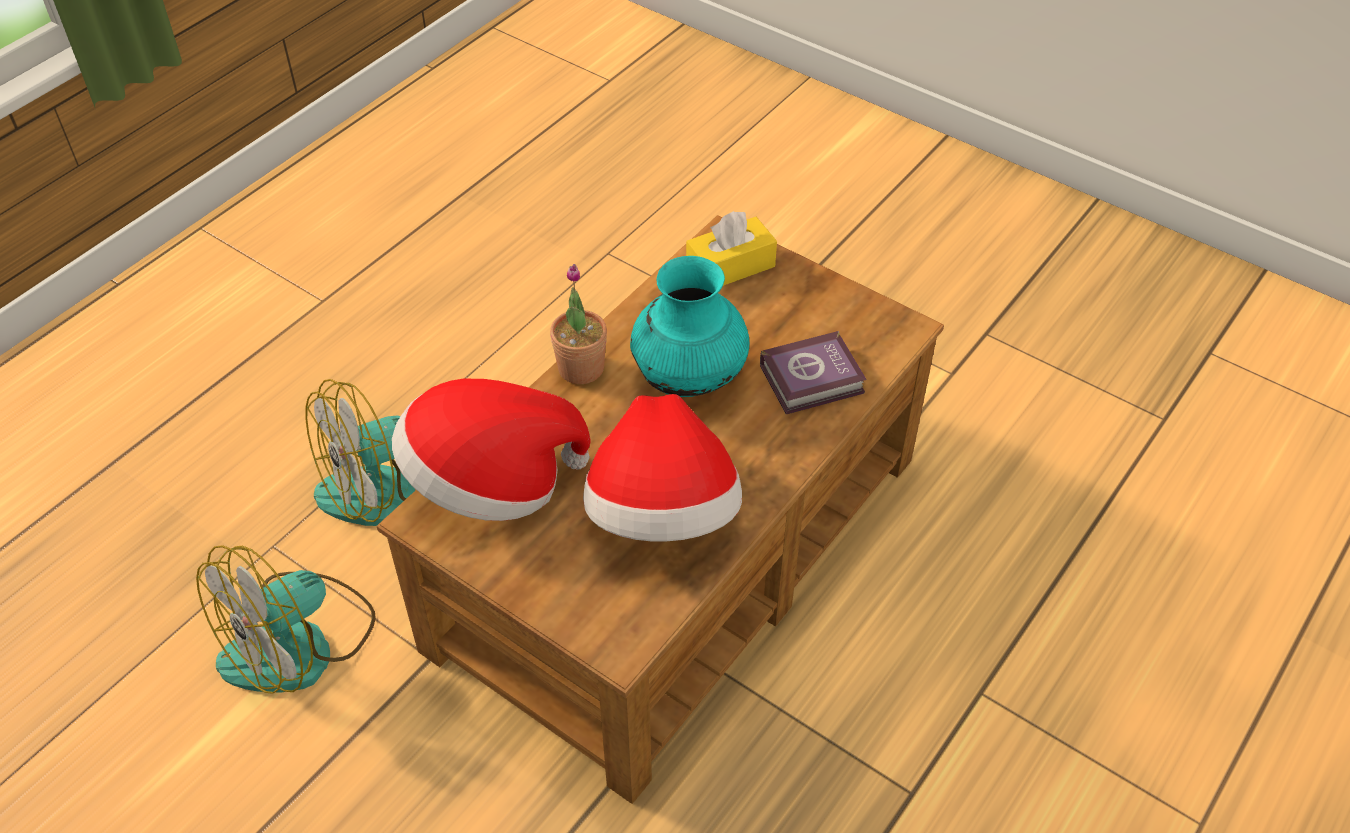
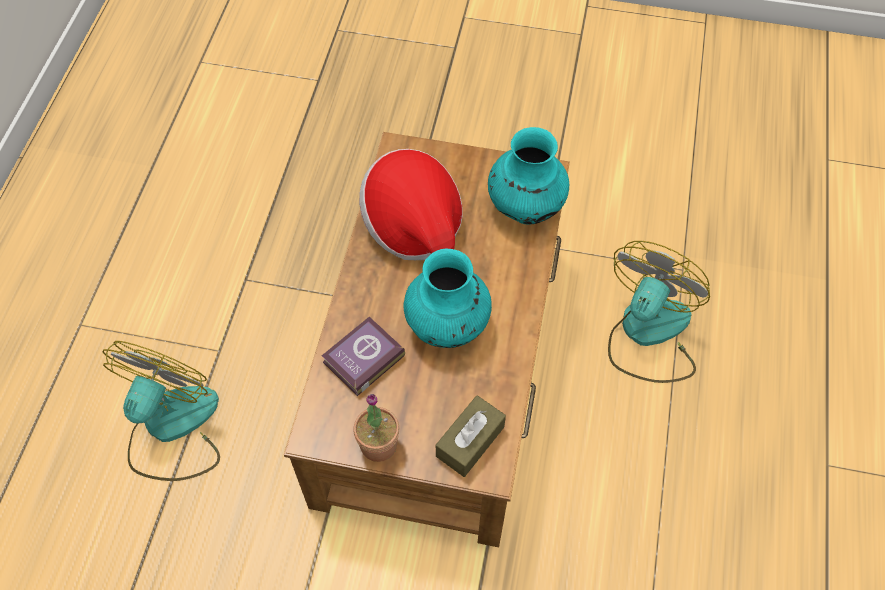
camera: 155 degrees right, 10 degrees up
fan [196,545,376,694] -> fan moved to [102,341,220,481]
hat [392,379,591,521] -> turquoise vase [488,127,569,224]
potted plant [550,264,607,384] -> potted plant moved to [353,394,399,462]
yellow tissue box [686,211,777,286] -> brown tissue box [436,395,506,477]

